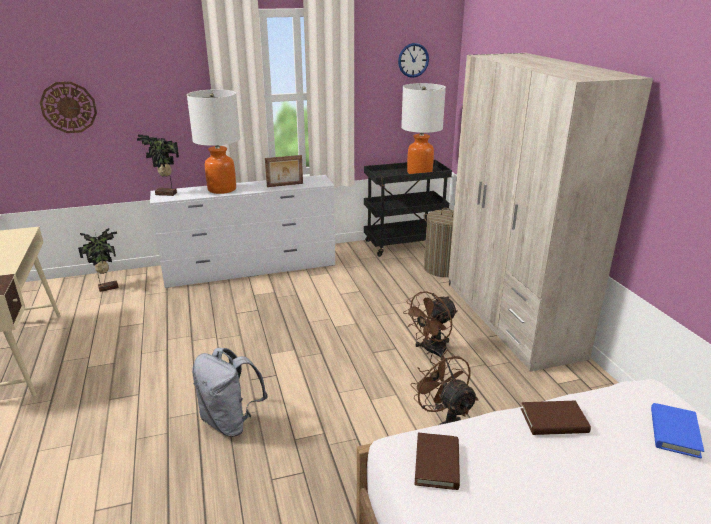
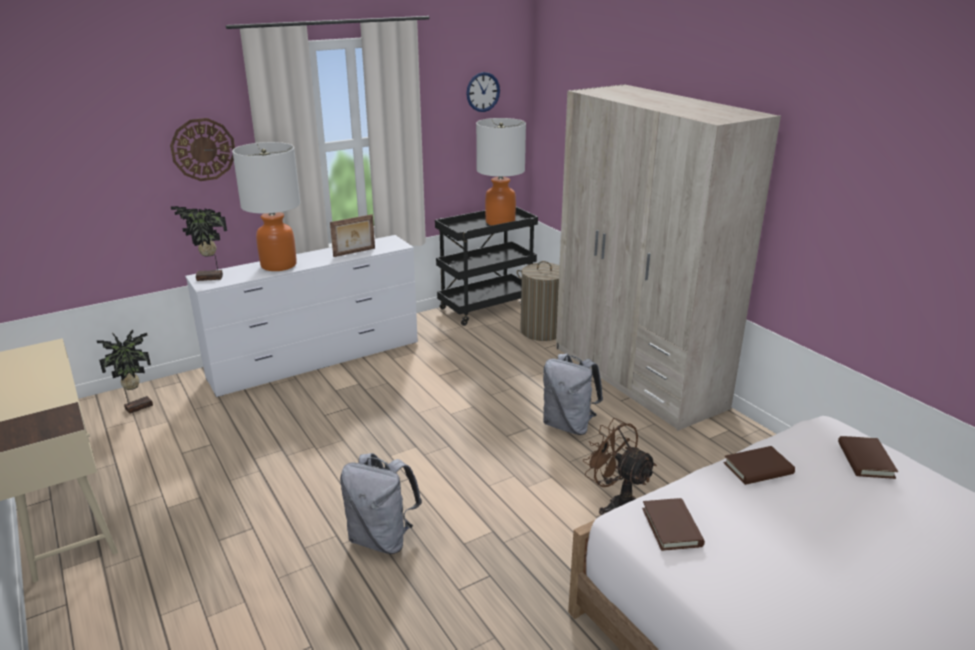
camera: 15 degrees left, 0 degrees up
wall clock [40,81,97,133] -> wall clock moved to [170,118,235,181]
brown fan [403,291,458,358] -> grey backpack [543,354,603,435]
blue book [651,403,704,459] -> brown book [838,436,898,479]

